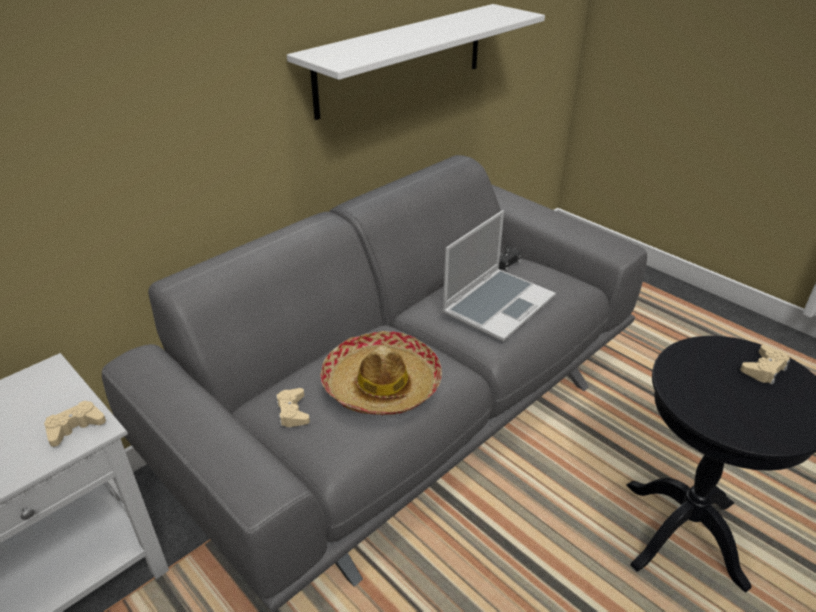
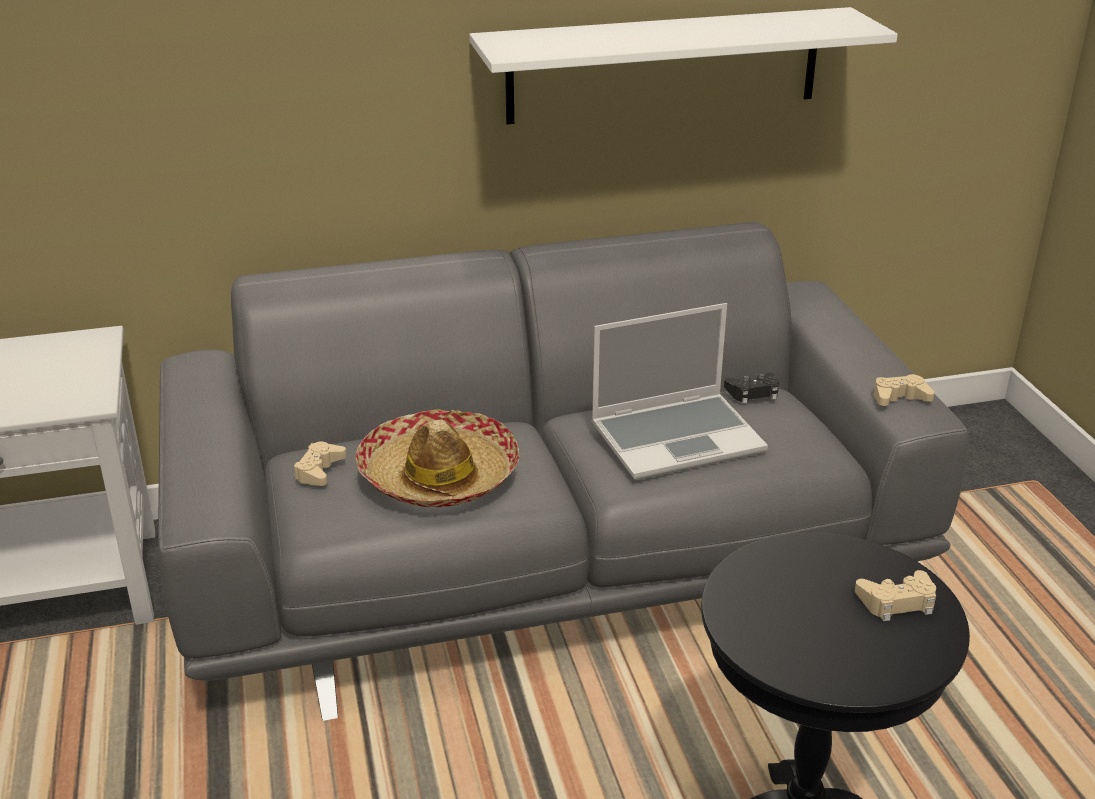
camera: 30 degrees right, 5 degrees down
beige game controller [44,400,106,447] -> beige game controller moved to [874,374,935,406]

